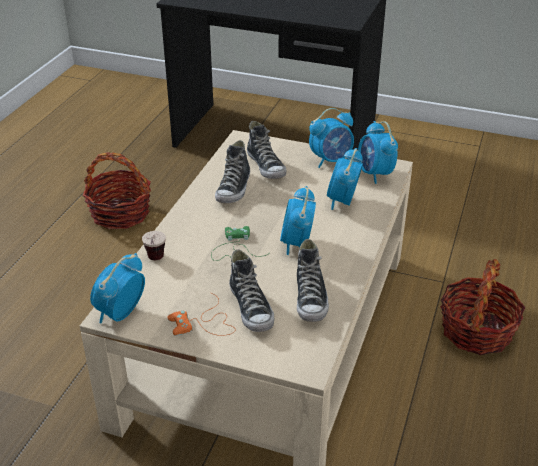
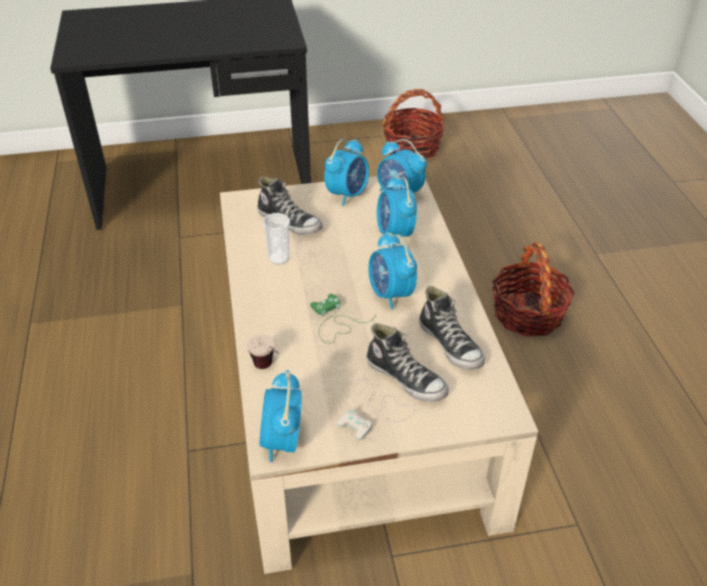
camera: 30 degrees left, 5 degrees up
basket [83,152,151,229] -> basket moved to [382,89,444,159]
orange game controller [167,293,235,336] -> white game controller [337,379,415,440]
shoe [215,140,250,203] -> cup [263,213,290,265]

